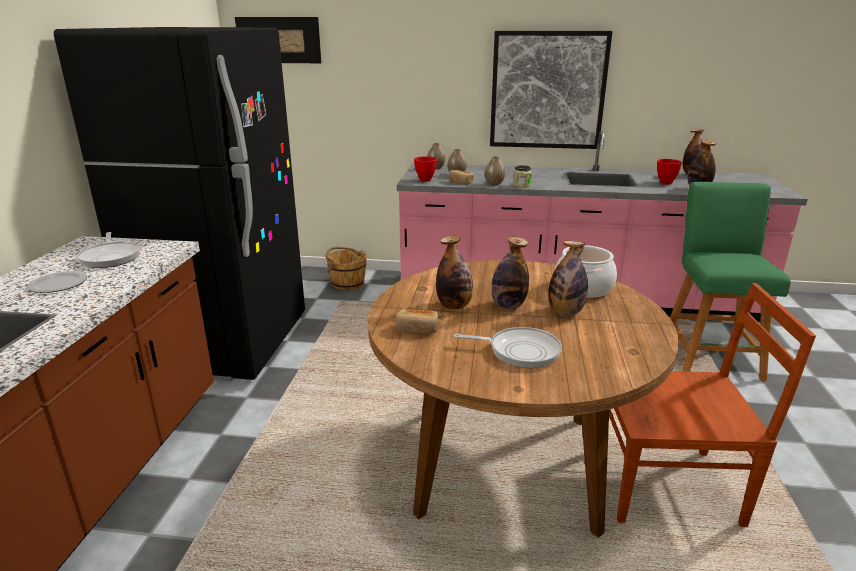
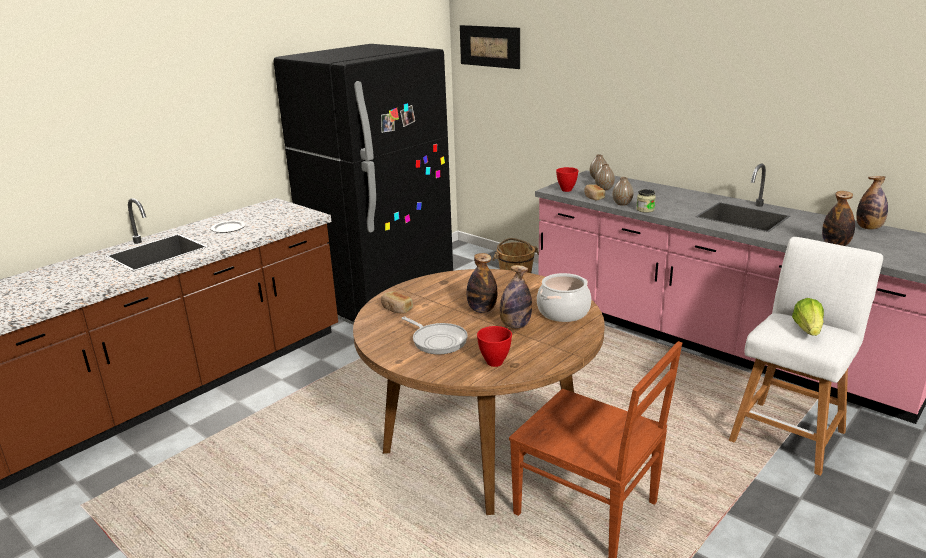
camera: 35 degrees right, 0 degrees up
frying pan [77,232,140,268] -> none
bottle [436,235,473,309] -> none
picture [490,31,613,149] -> none
red bowl [657,159,682,184] -> red bowl moved to [477,326,512,367]
green stool [670,182,791,382] -> white stool [729,237,883,476]
none -> lettuce [792,298,824,336]

